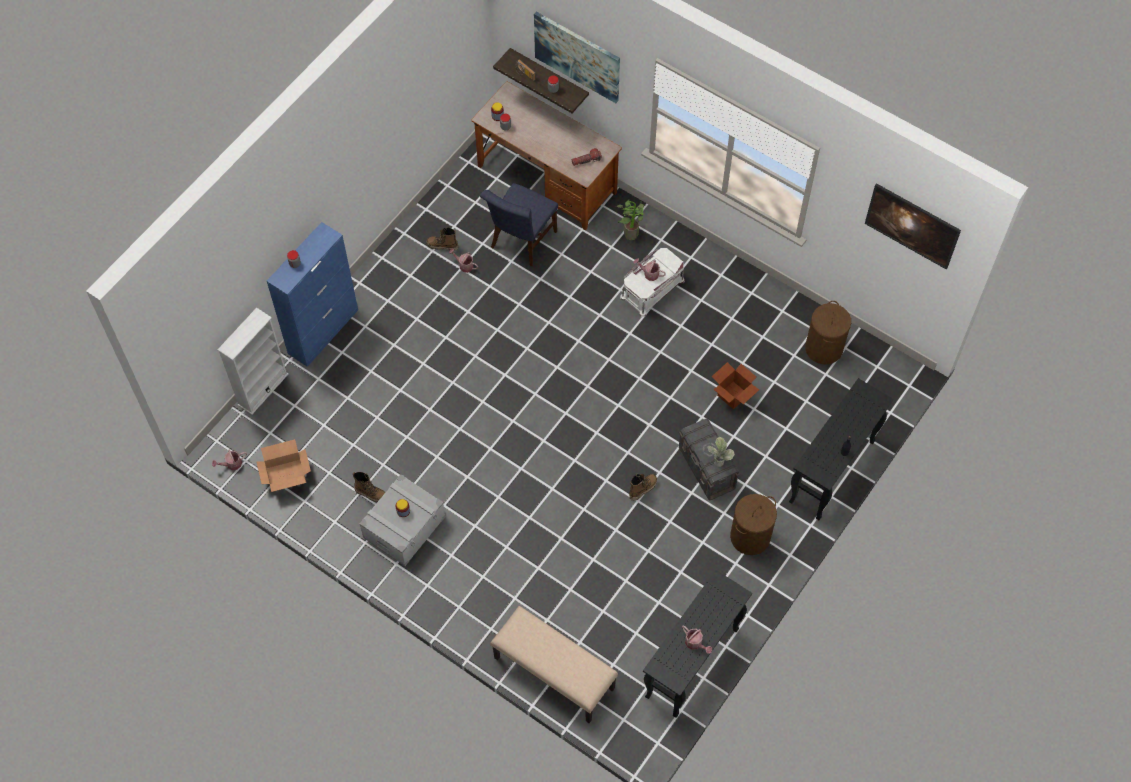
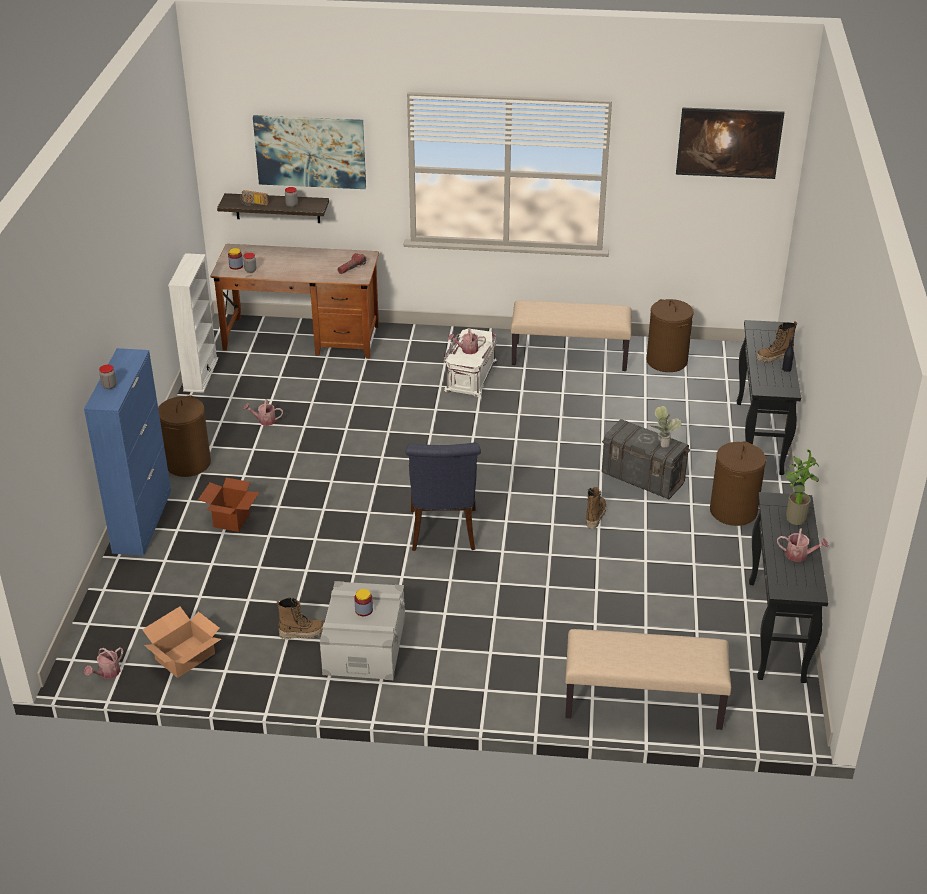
camera: 30 degrees left, 25 degrees down
white bookcase [217,308,289,415] -> white bookcase moved to [168,253,218,393]
boot [427,227,458,250] -> boot moved to [756,321,797,363]
blue chair [480,183,558,267] -> blue chair moved to [405,442,481,551]
potted plant [616,199,645,240] -> potted plant moved to [785,449,819,525]
cardboard box [711,362,759,410] -> cardboard box moved to [198,478,259,532]
none -> brown laundry basket [158,395,211,477]
none -> beige bench [511,300,632,371]

